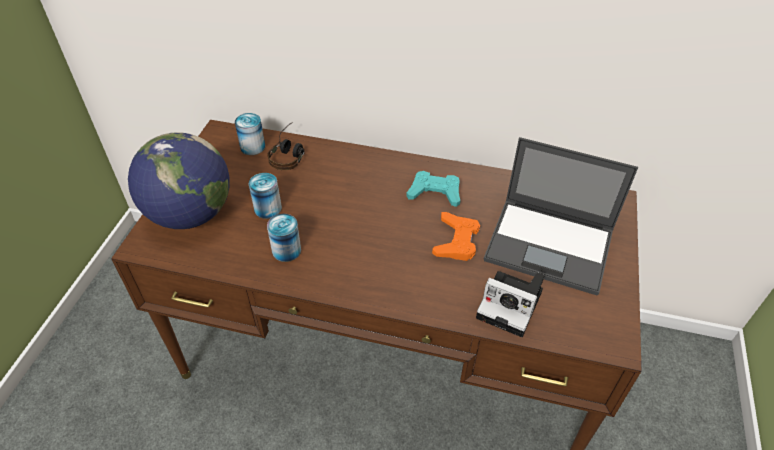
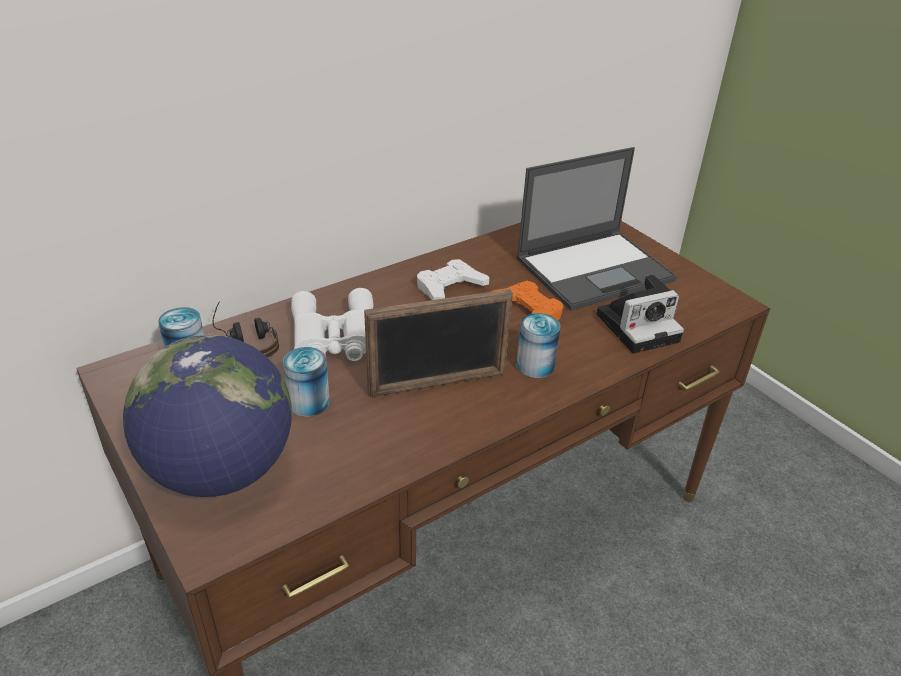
camera: 50 degrees left, 10 degrees down
can [267,214,301,262] -> can moved to [516,313,560,378]
turquoise game controller [406,171,460,207] -> white game controller [417,259,489,300]
none -> white binoculars [291,288,373,361]
none -> picture frame [364,289,513,397]

